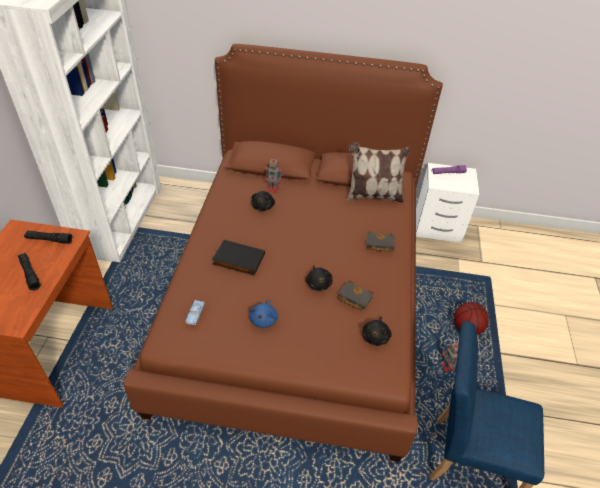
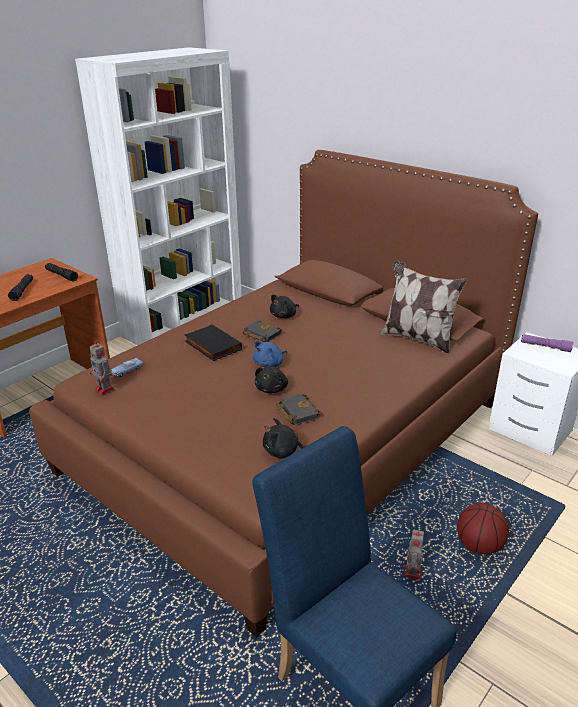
camera: 35 degrees right, 15 degrees down
blue plush toy [250,300,278,328] -> blue plush toy moved to [253,340,288,367]
toy robot [265,157,283,193] -> toy robot moved to [89,341,115,396]
black plush toy [362,317,392,346] -> black plush toy turned 45 degrees clockwise [263,418,307,458]
black book [366,231,394,252] -> black book moved to [242,320,282,342]

